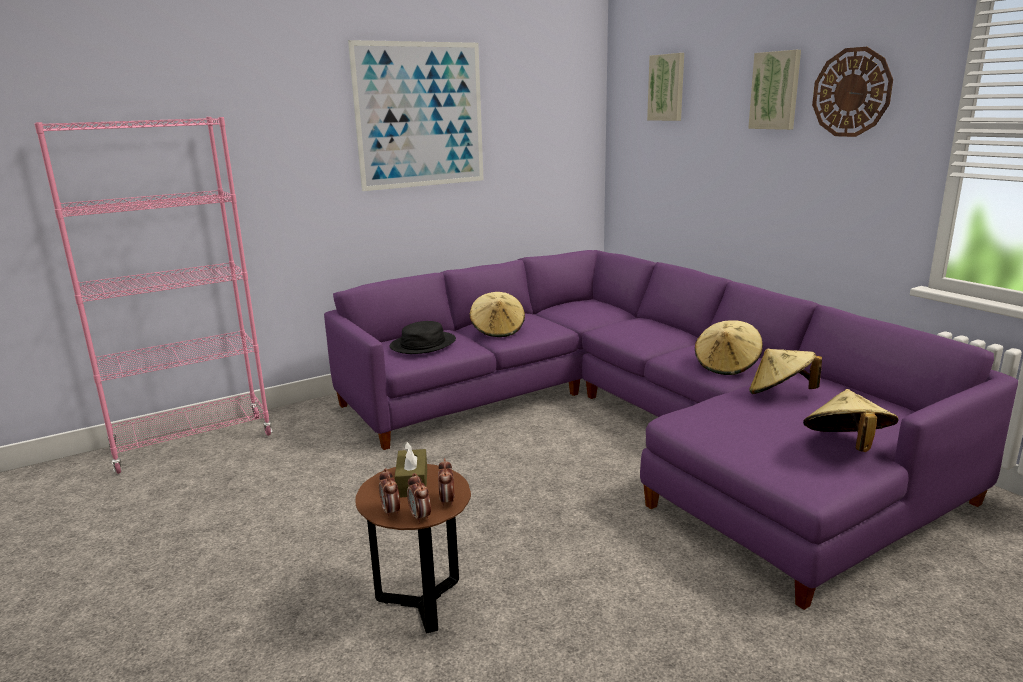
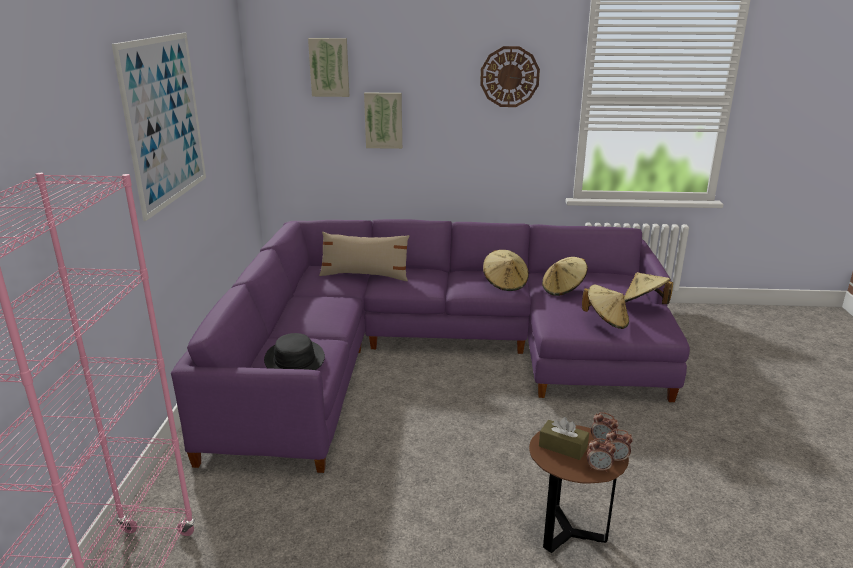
camera: 55 degrees left, 5 degrees up
beige hat [470,292,525,337] -> beige hat moved to [582,285,629,329]
picture [748,50,801,130] -> picture moved to [364,93,402,149]
none -> beige pillow [319,232,410,281]

